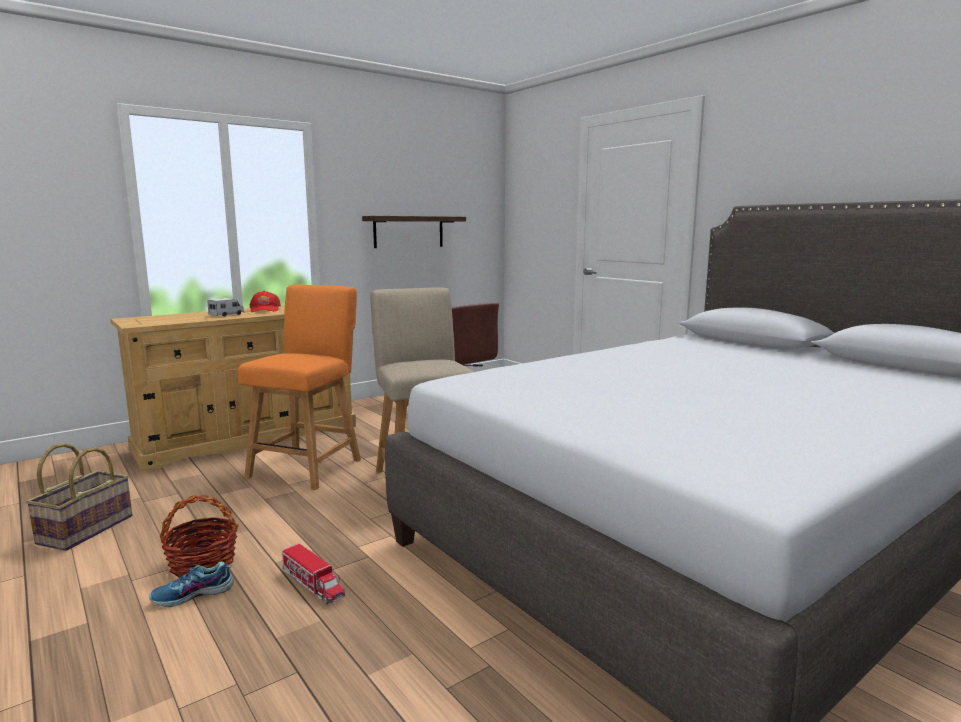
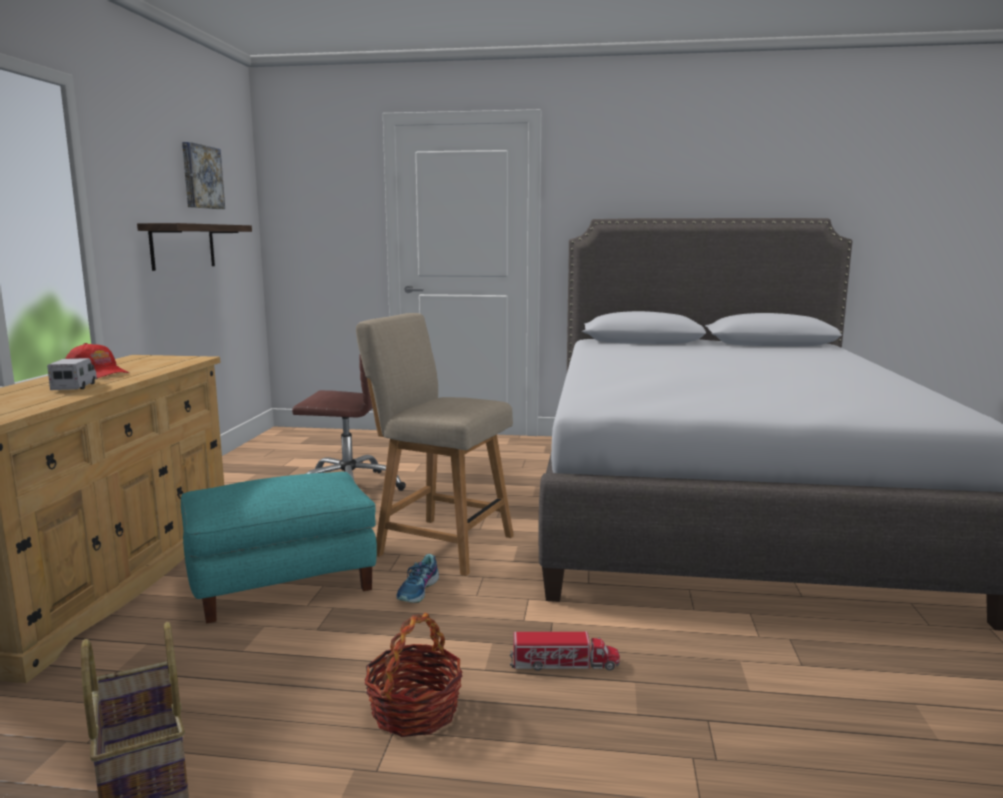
camera: 45 degrees left, 0 degrees up
shoe [149,561,234,607] -> shoe moved to [396,554,439,603]
orange chair [238,285,361,490] -> turquoise ottoman [181,472,377,623]
none -> picture [182,142,225,209]

